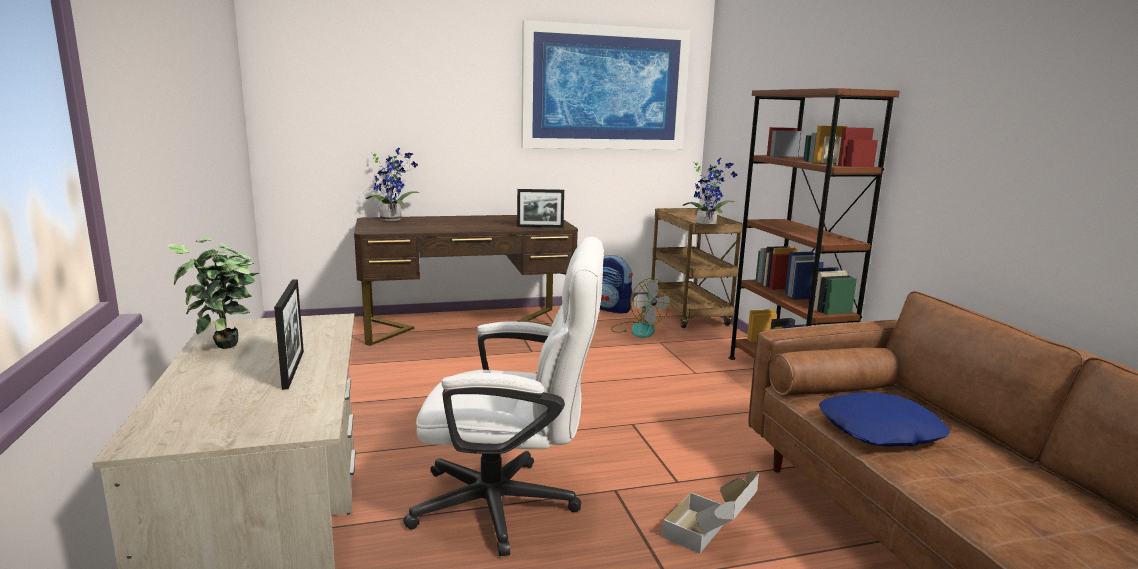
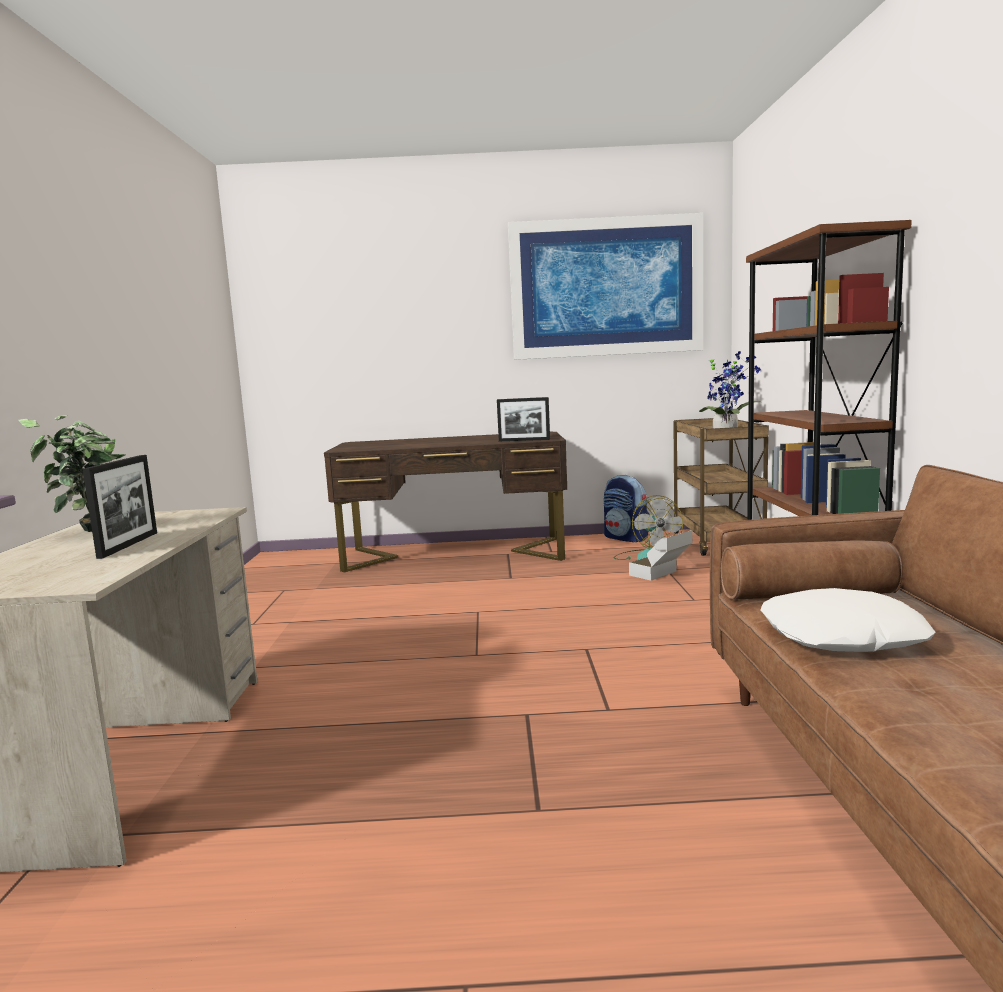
camera: 15 degrees right, 5 degrees down
potted plant [366,147,420,221] -> none
white office chair [403,237,604,556] -> none
cardboard box [662,471,759,554] -> cardboard box moved to [629,530,692,581]
blue pillow [819,392,950,446] -> white pillow [760,588,936,652]

